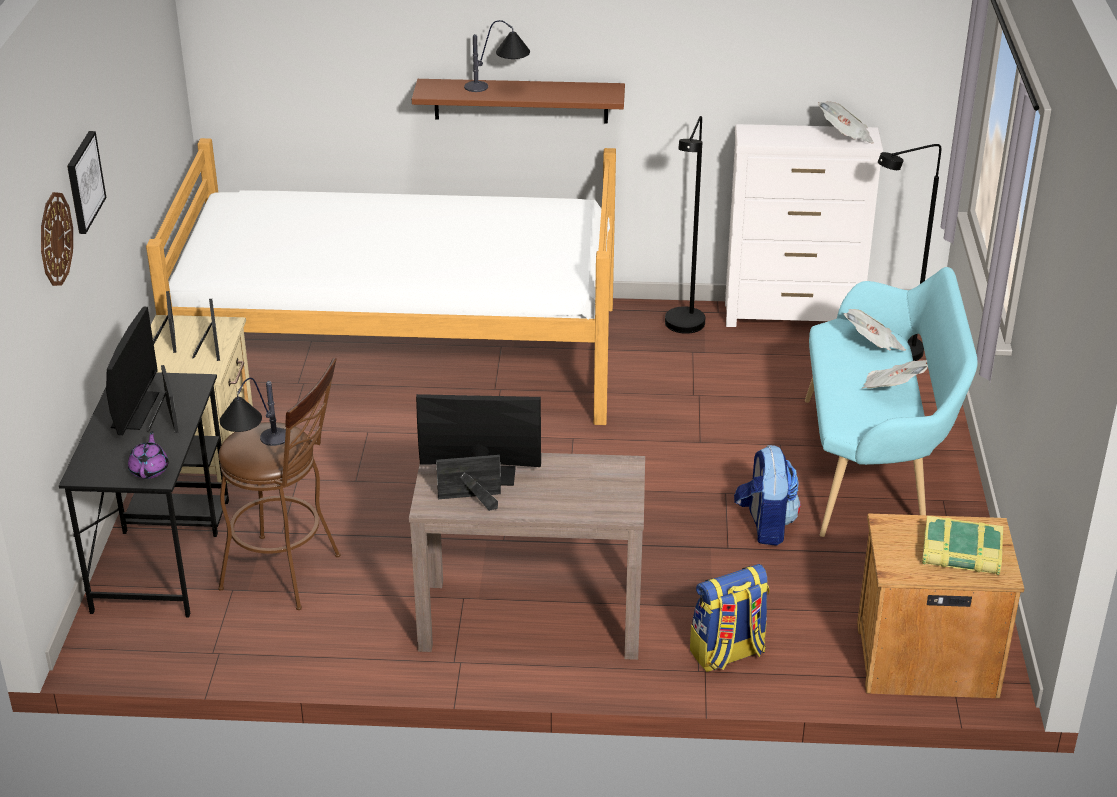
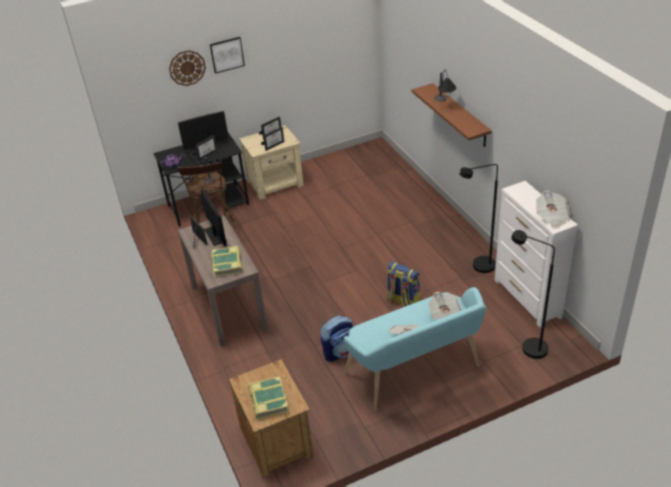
camera: 65 degrees right, 5 degrees up
bed [146,138,616,425] -> none
backpack [690,564,769,672] -> backpack moved to [387,261,421,307]
none -> book [212,246,243,277]

